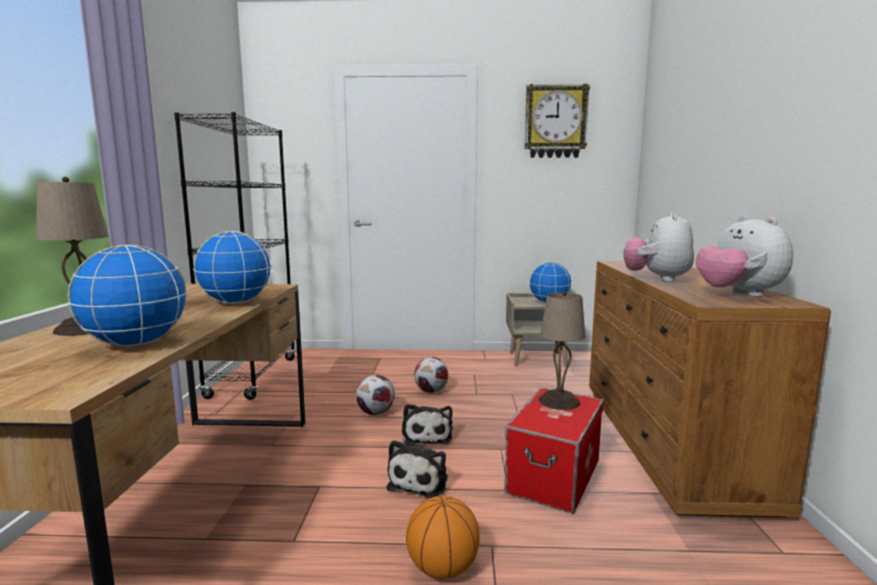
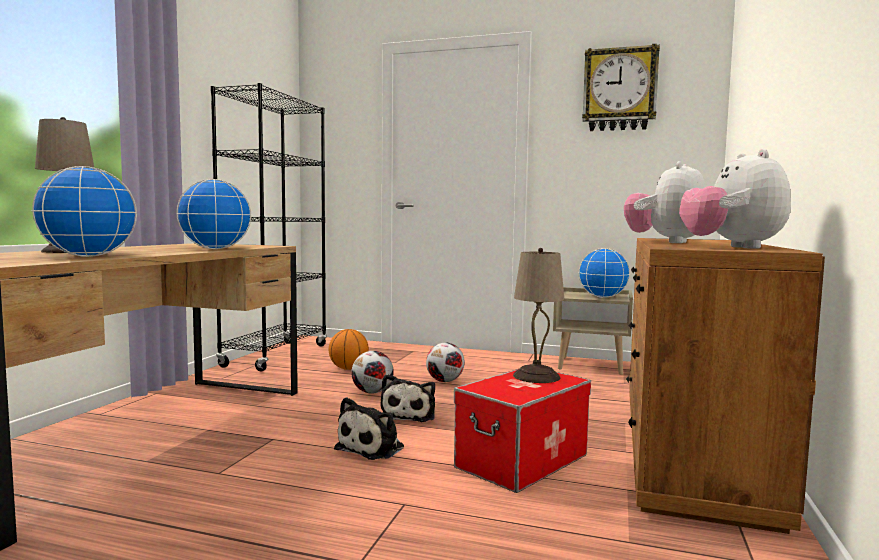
camera: 15 degrees right, 5 degrees down
basketball [406,496,480,579] -> basketball moved to [329,329,369,370]

